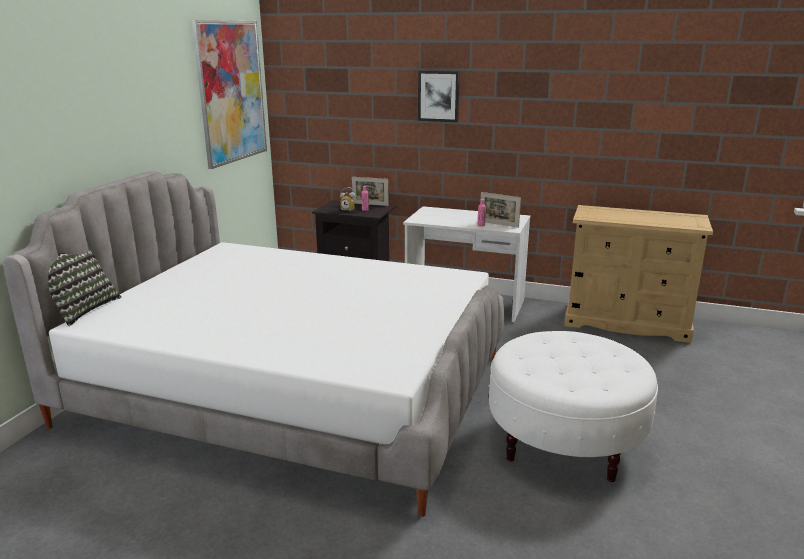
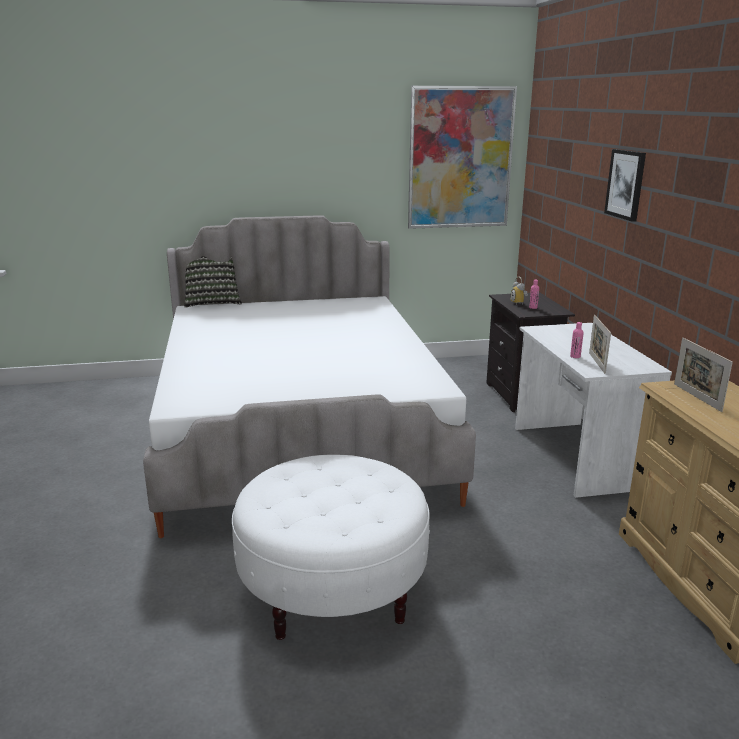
camera: 60 degrees right, 0 degrees up
picture frame [352,177,388,206] -> picture frame moved to [674,338,733,412]

